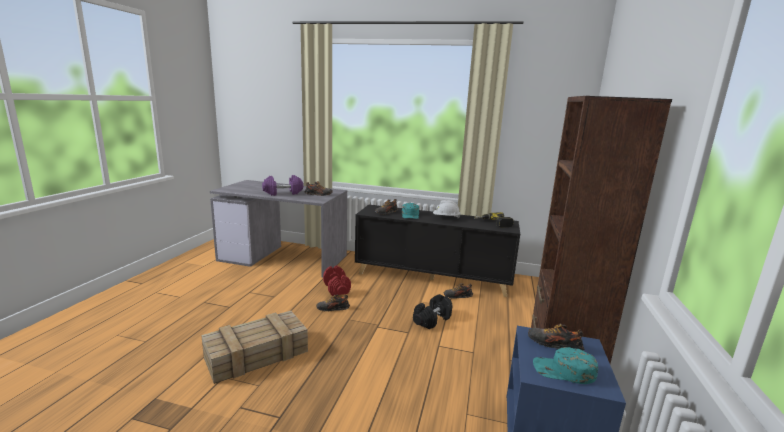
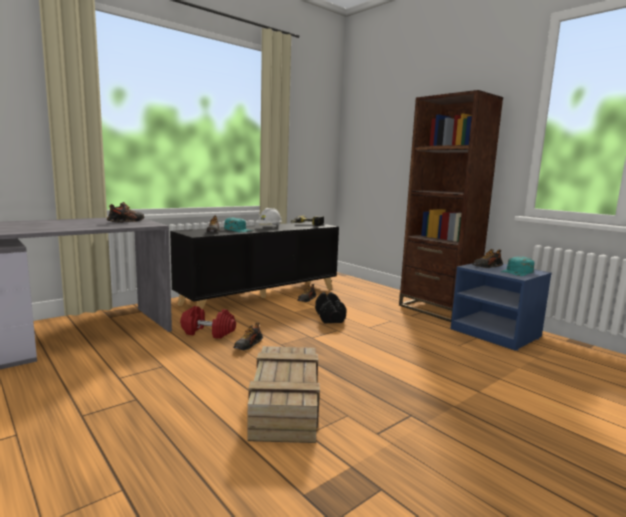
camera: 55 degrees left, 5 degrees down
purple dumbbell [262,175,303,196] -> none

